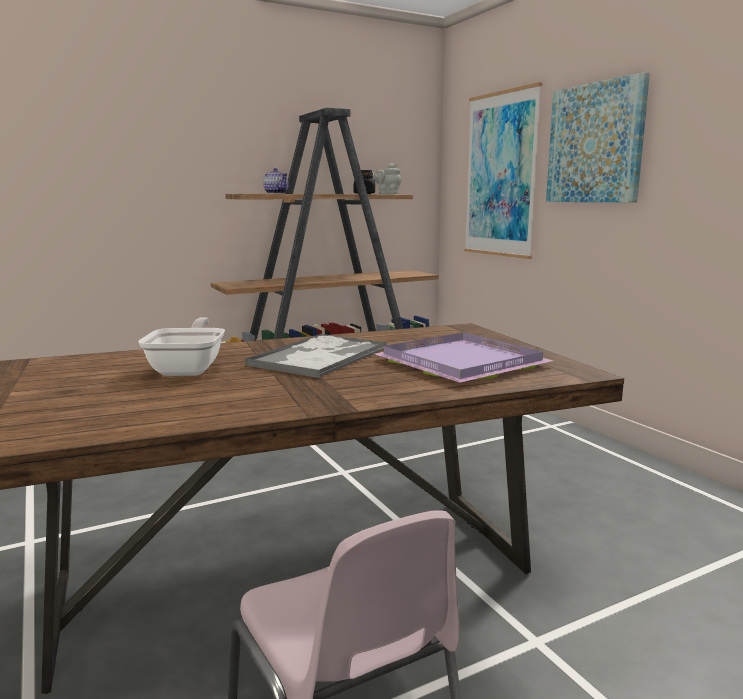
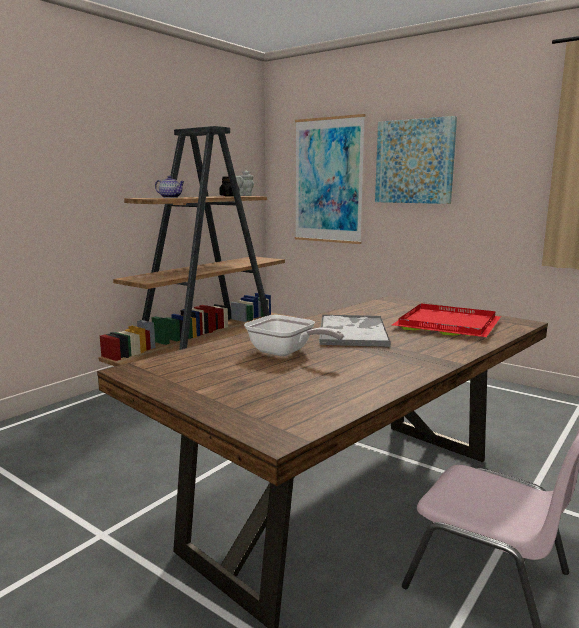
camera: 25 degrees left, 0 degrees up
frying pan [138,317,225,376] -> frying pan turned 150 degrees clockwise [244,315,344,356]
purple tray [374,332,554,383] -> red tray [392,304,501,337]

